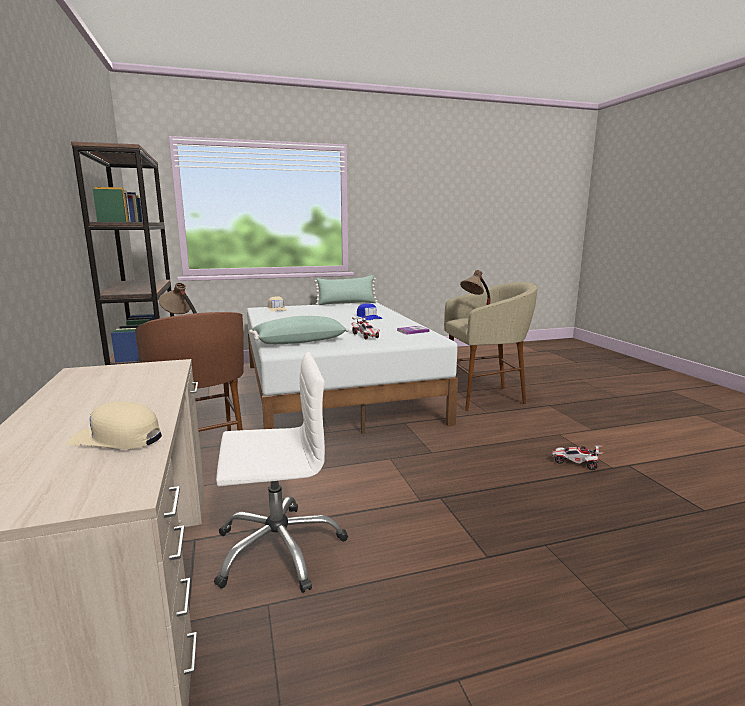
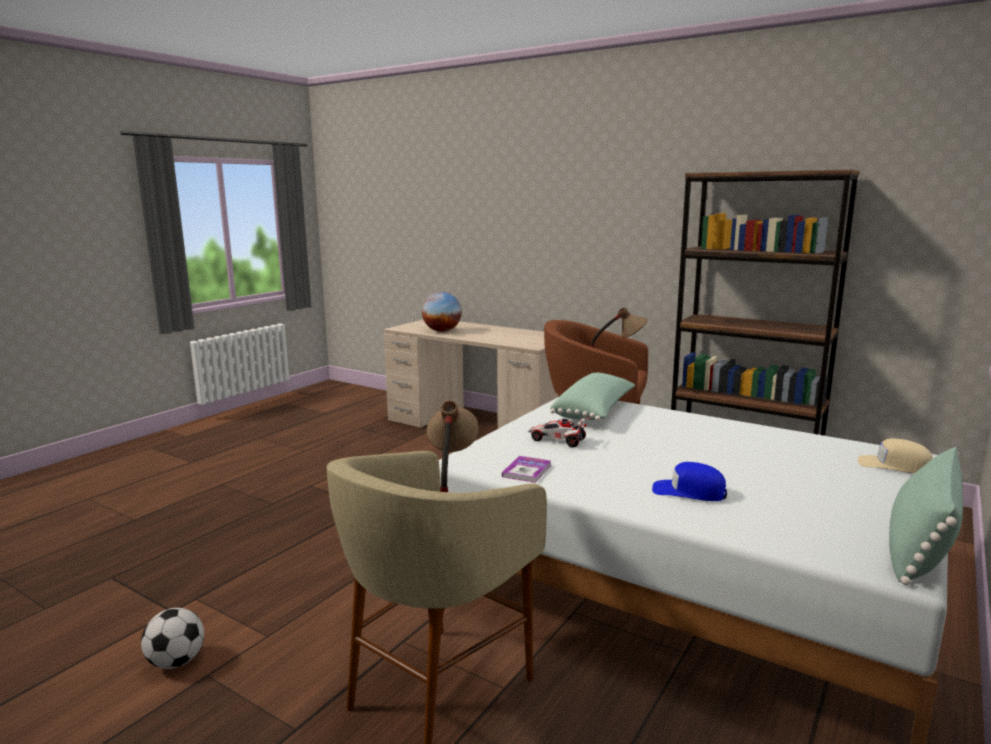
camera: 140 degrees right, 0 degrees up
beige cap [67,402,162,449] -> globe [422,292,462,332]
white office chair [214,352,348,593] -> none
toy car [551,445,604,470] -> none
none -> football [141,608,204,669]

